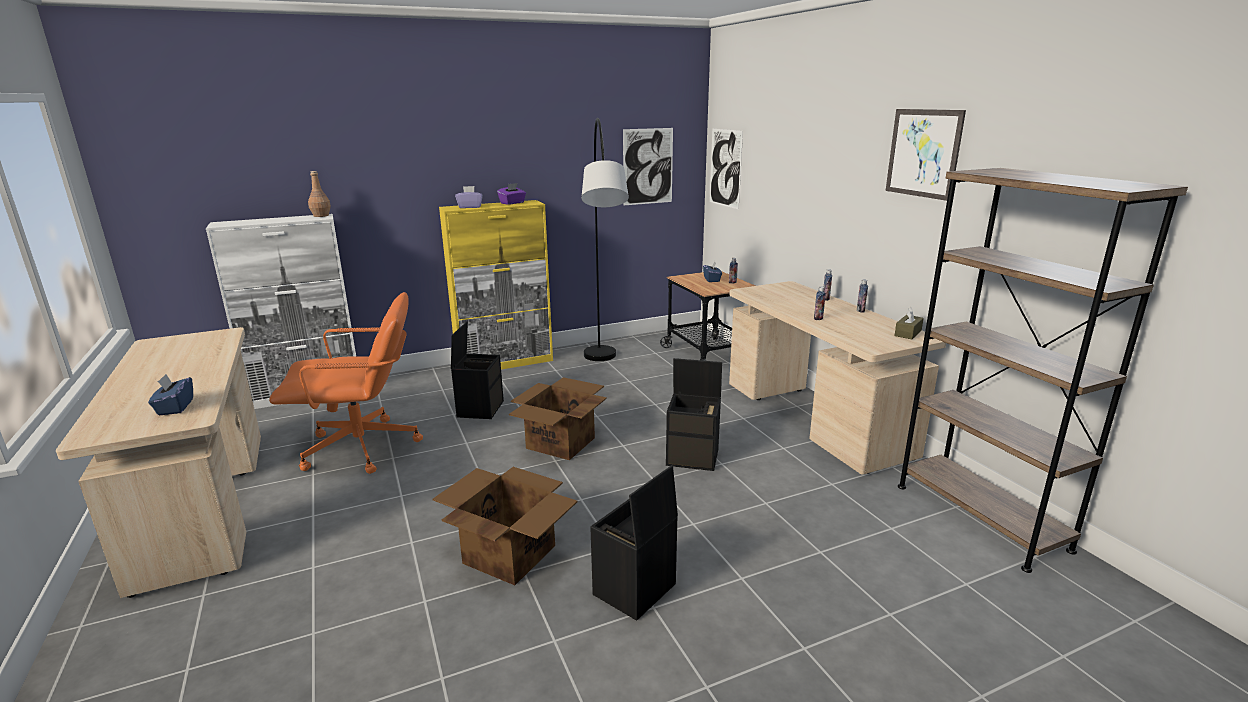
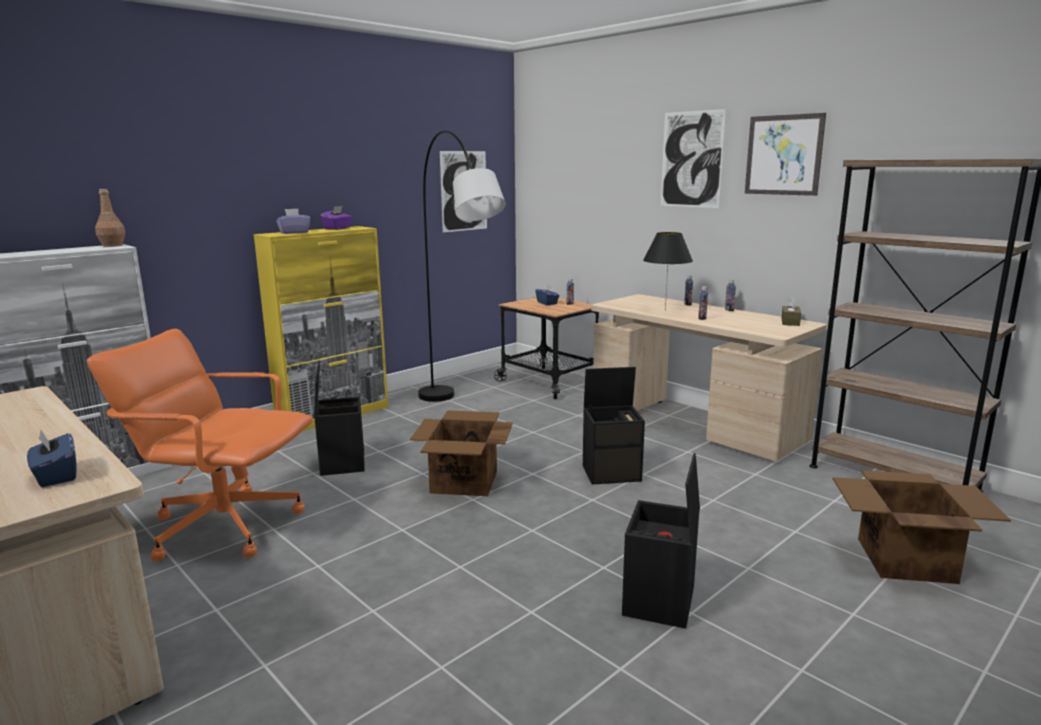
camera: 20 degrees left, 5 degrees down
orange office chair [269,292,423,474] -> orange office chair turned 135 degrees counterclockwise [87,329,313,562]
cardboard box [432,467,578,585] -> cardboard box moved to [833,470,1011,584]
picture [710,129,743,209] -> picture moved to [661,109,726,208]
none -> black table lamp [643,232,693,311]

